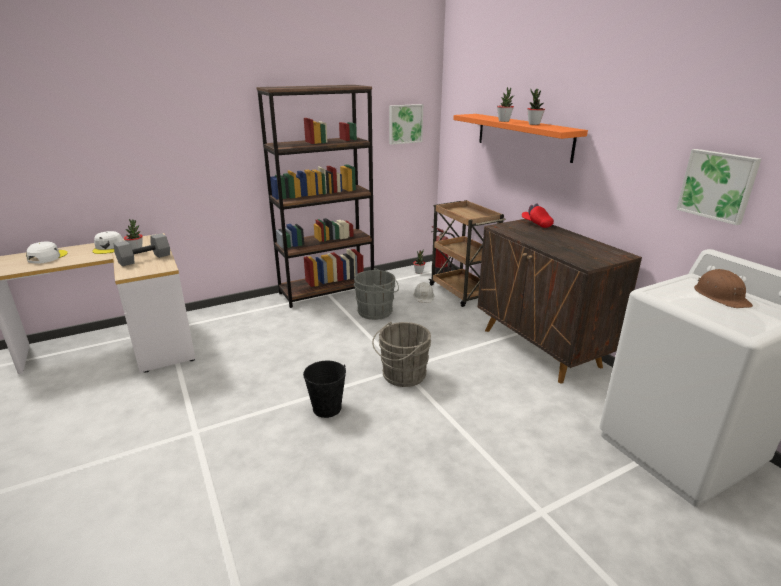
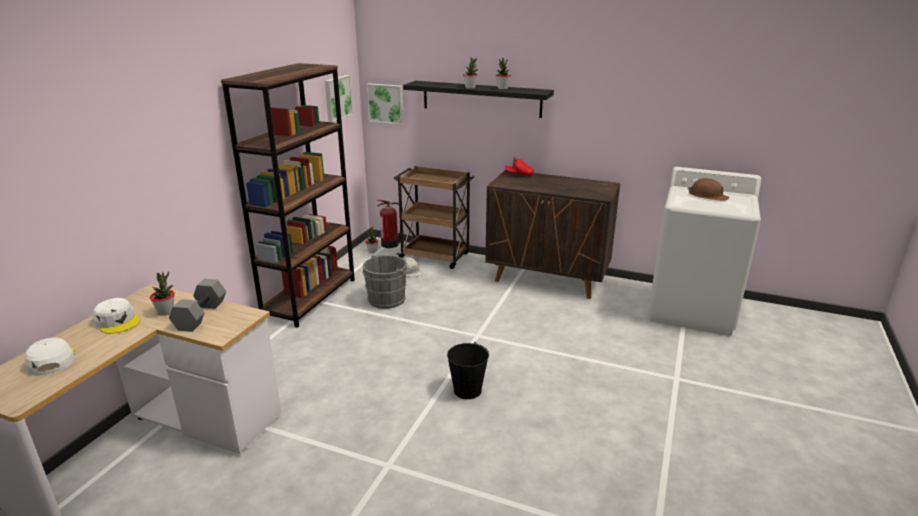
camera: 40 degrees left, 0 degrees up
grey bucket [372,322,431,387] -> none
orange shelf [453,114,588,163] -> black shelf [403,81,554,118]
picture [676,149,761,225] -> picture moved to [367,83,404,125]

